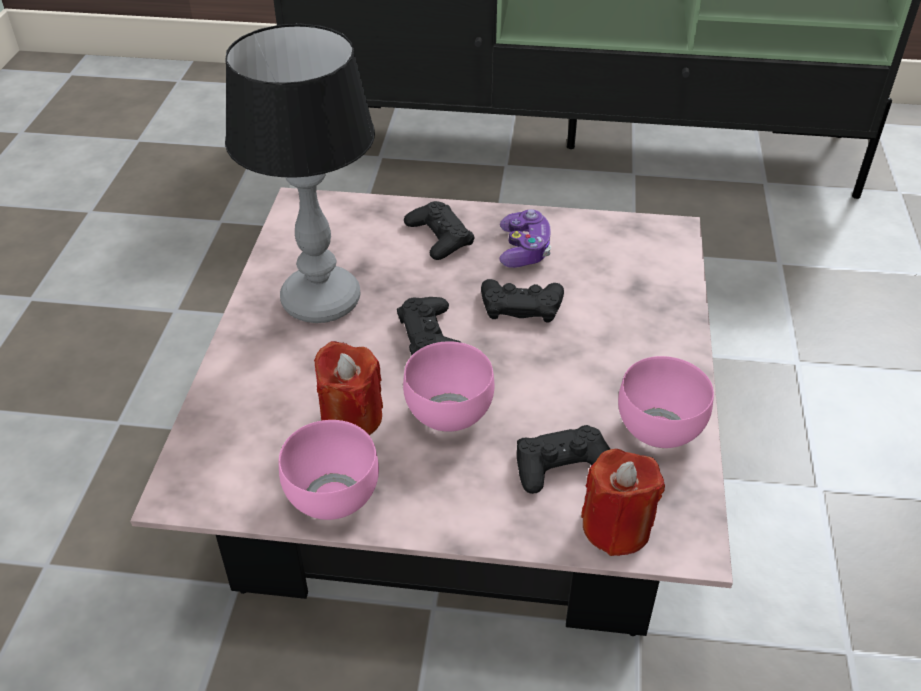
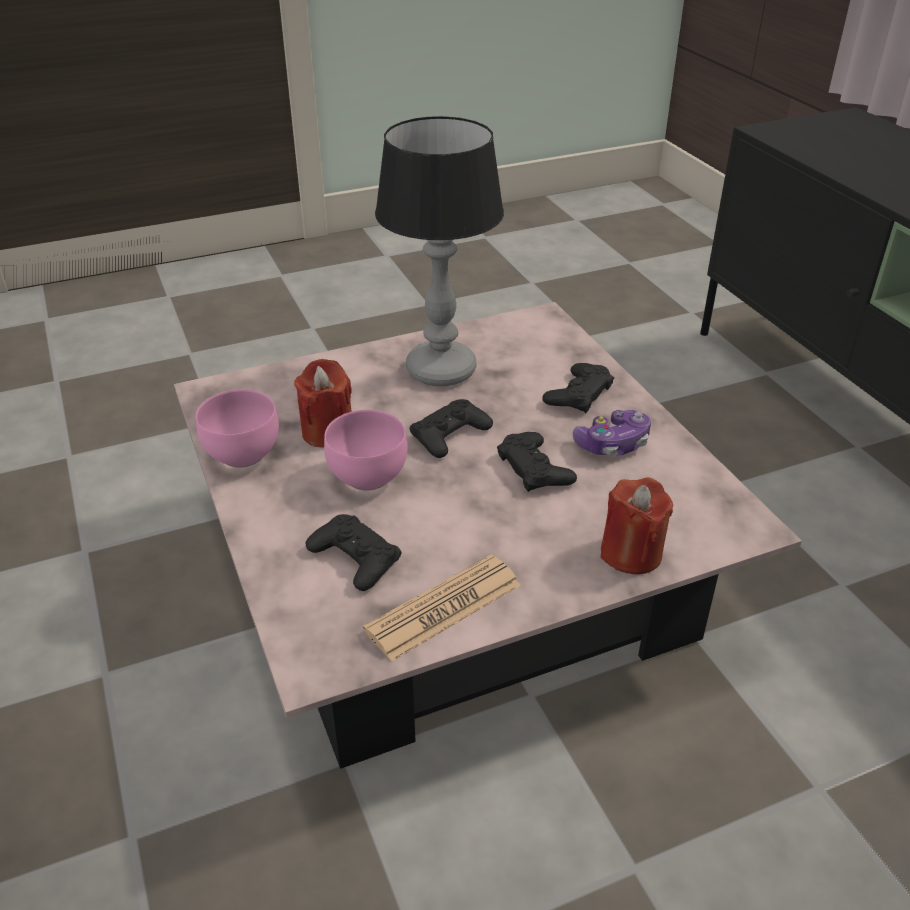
camera: 60 degrees right, 5 degrees down
red candle [581,449,665,556] -> red candle moved to [600,478,673,575]
pink bowl [618,356,714,448] -> newspaper [363,555,521,662]

